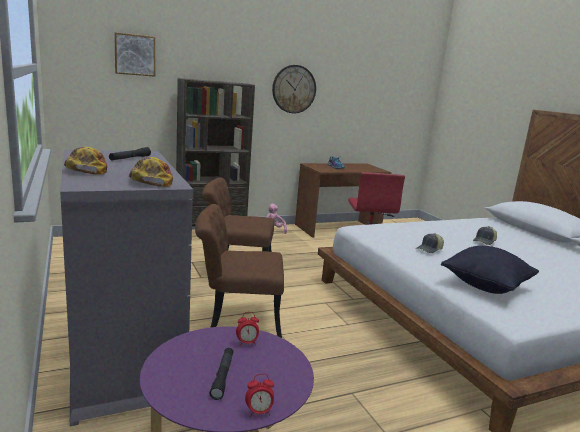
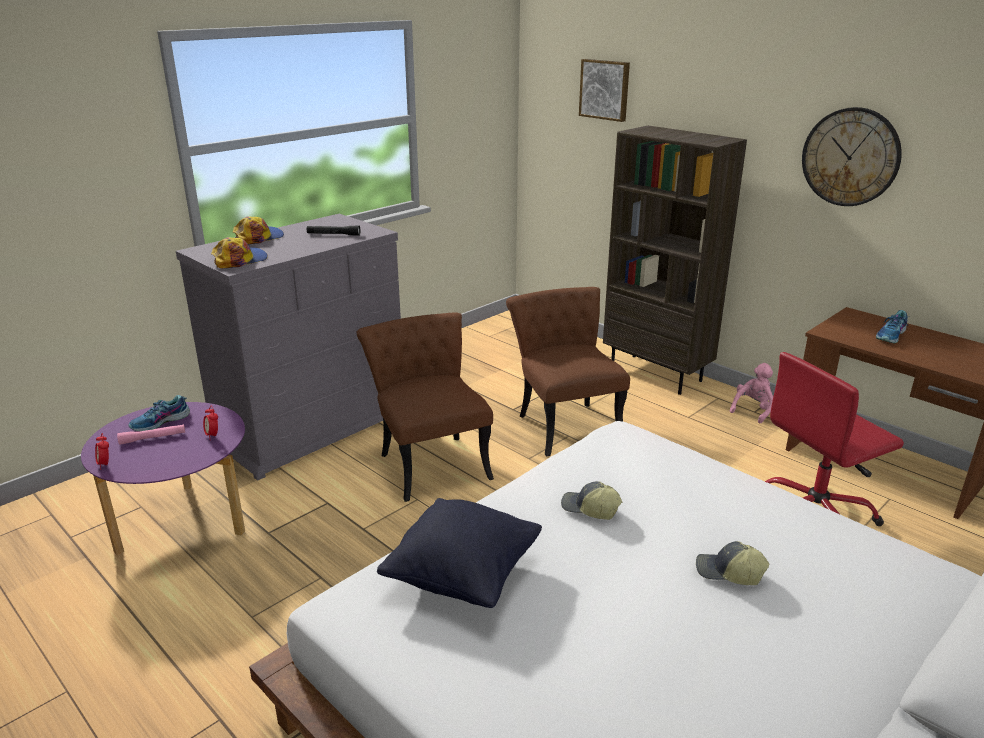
camera: 70 degrees right, 10 degrees up
black flashlight [209,348,233,400] -> pink flashlight [117,424,185,445]
none -> shoe [128,395,190,431]

